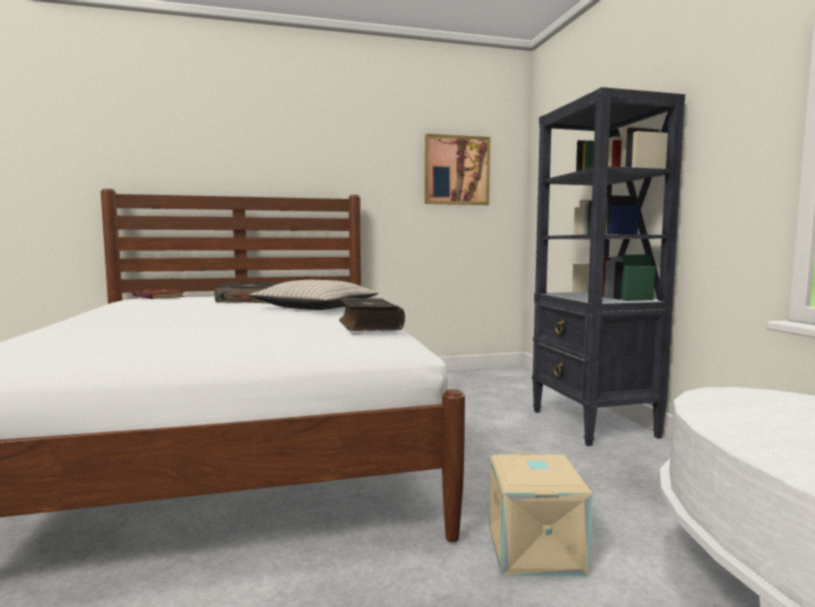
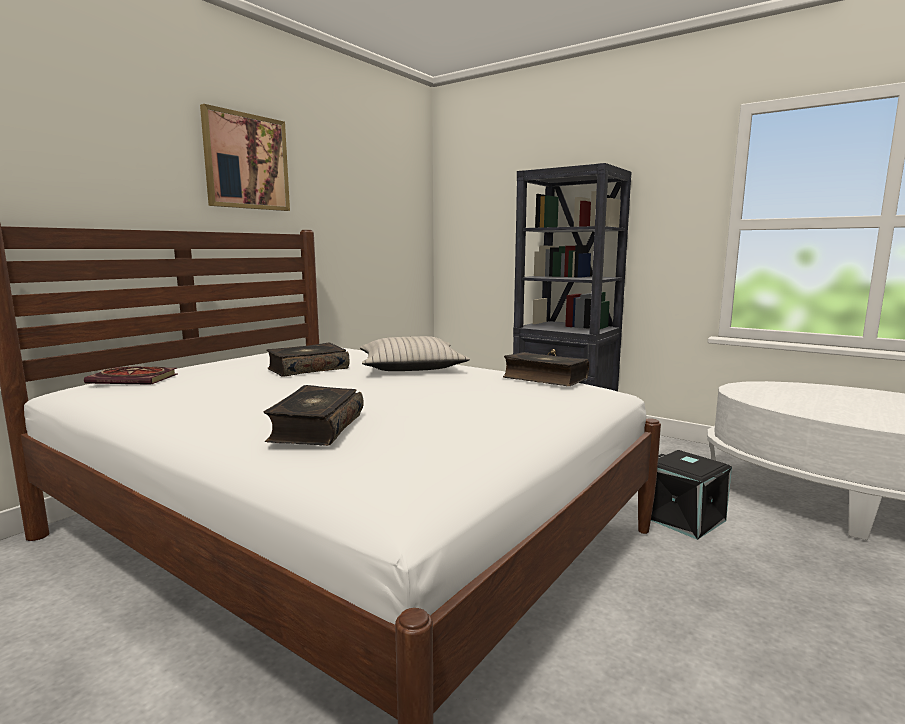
camera: 40 degrees left, 5 degrees up
picture [425,134,490,205] -> picture moved to [200,104,290,211]
beige storage box [489,453,593,576] -> black storage box [651,450,732,540]
none -> book [264,385,363,446]

